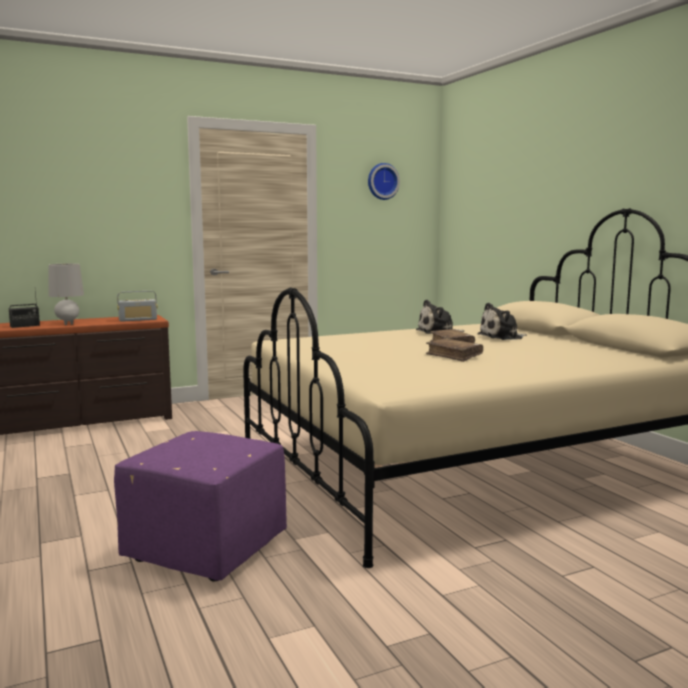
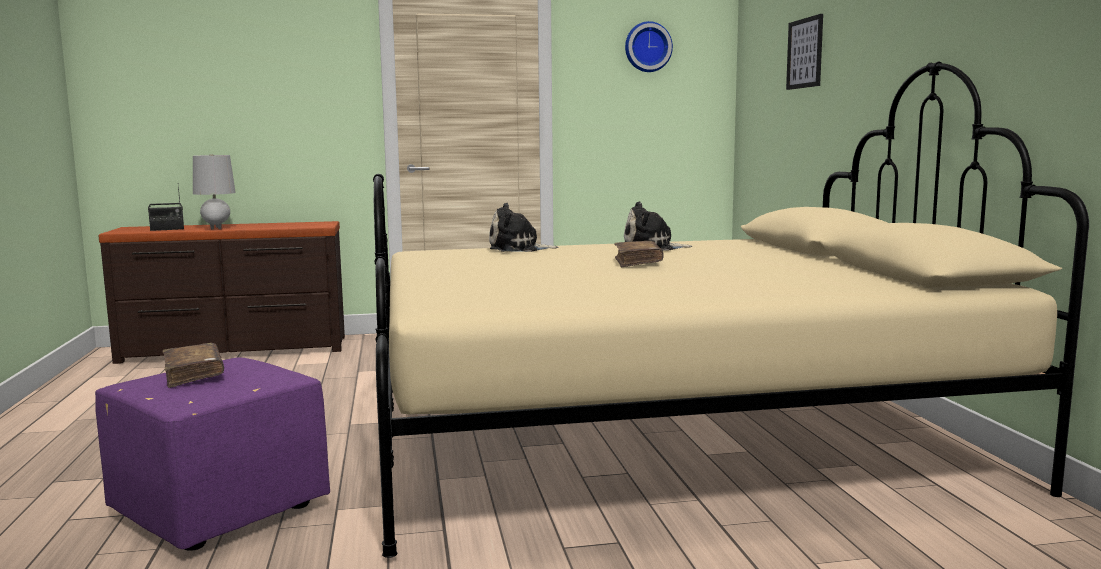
camera: 15 degrees right, 0 degrees up
radio [117,291,157,322] -> none
brown book [426,338,483,362] -> brown book moved to [163,343,224,388]
plush toy [477,303,527,340] -> plush toy moved to [489,203,559,252]
none -> picture [786,14,823,90]

